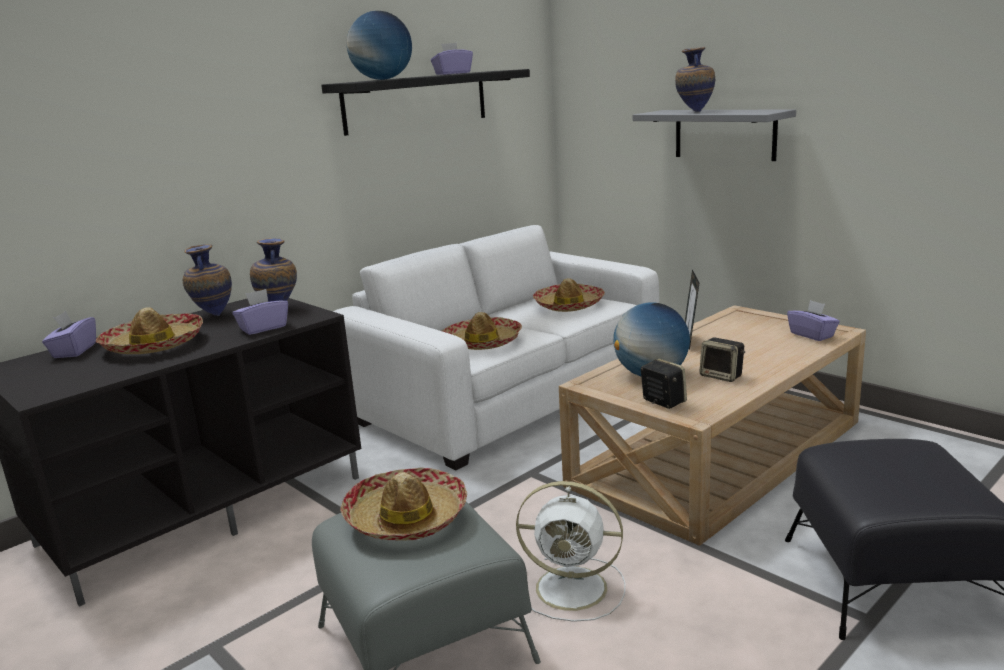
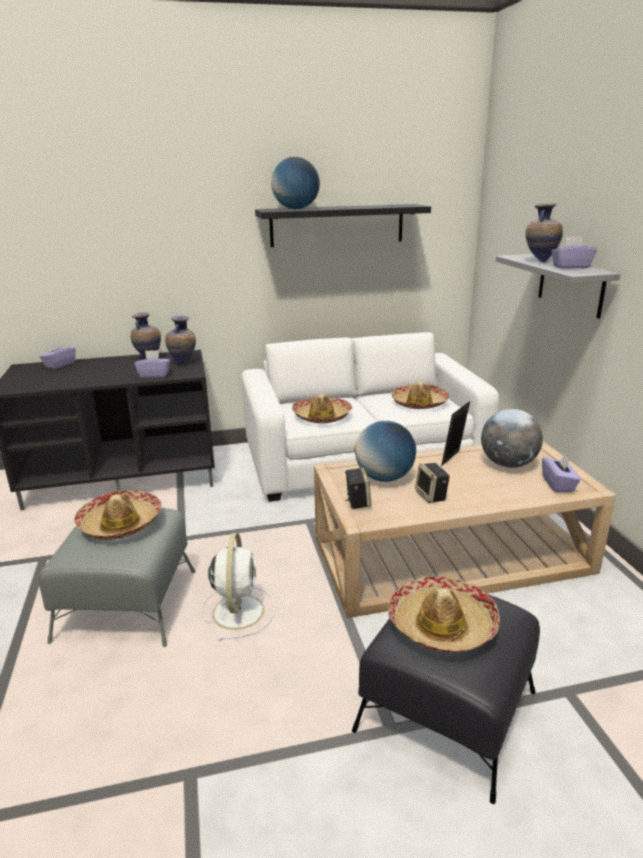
camera: 30 degrees right, 5 degrees up
hat [96,307,203,354] -> hat moved to [388,577,500,653]
purple tissue box [431,43,473,75] -> purple tissue box moved to [551,236,597,269]
white fan [516,481,626,622] -> white fan turned 135 degrees counterclockwise [201,533,275,640]
none -> globe [481,409,543,468]

